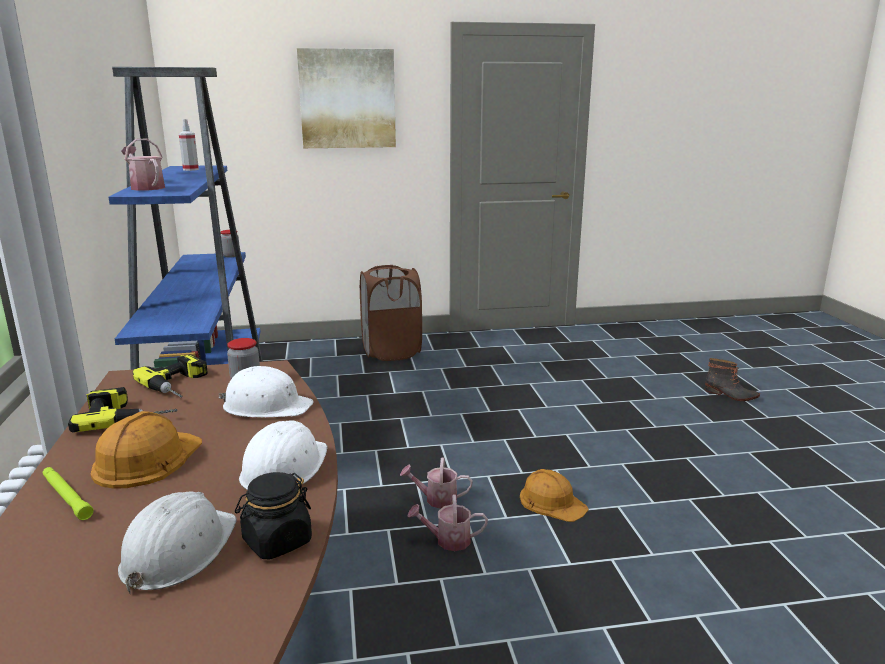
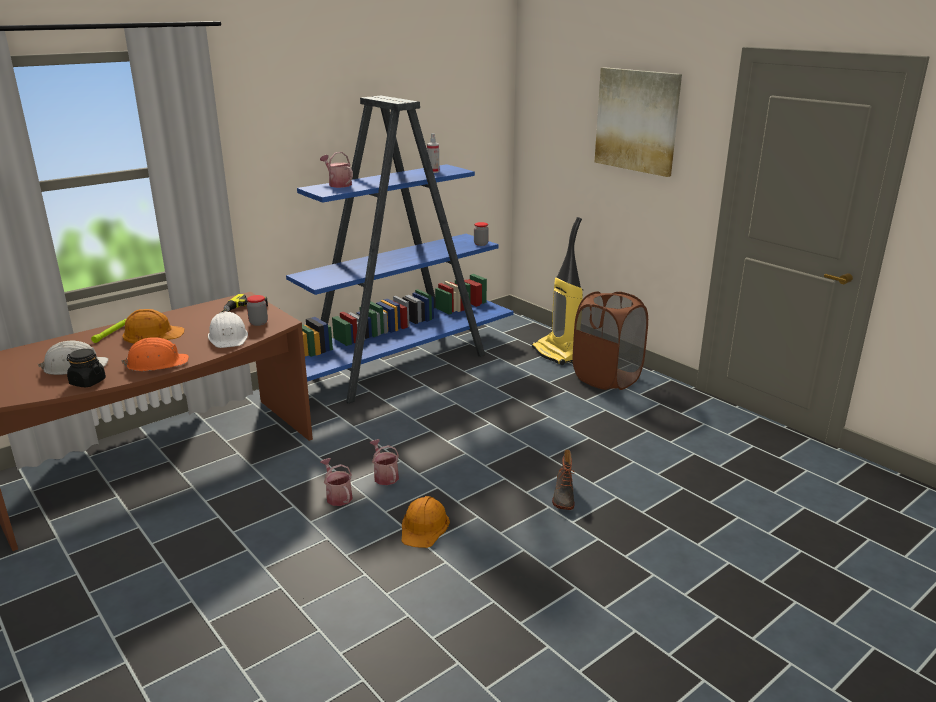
camera: 60 degrees right, 5 degrees up
power drill [68,387,177,433] -> none
watering can [121,138,165,191] -> watering can turned 60 degrees counterclockwise [320,152,353,188]
white hard hat [239,420,328,490] -> orange hard hat [121,337,189,371]
boot [704,358,760,401] -> boot moved to [552,449,575,510]
none -> vacuum cleaner [532,217,584,365]

